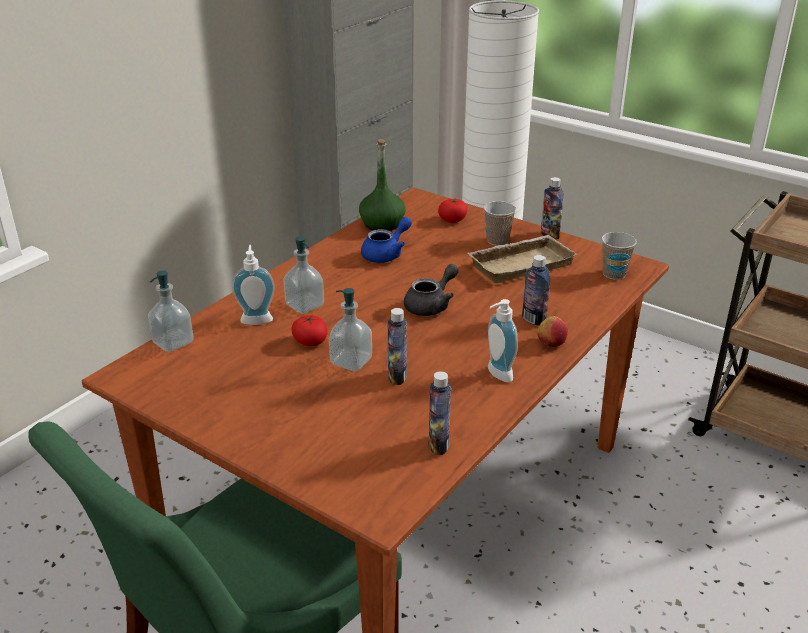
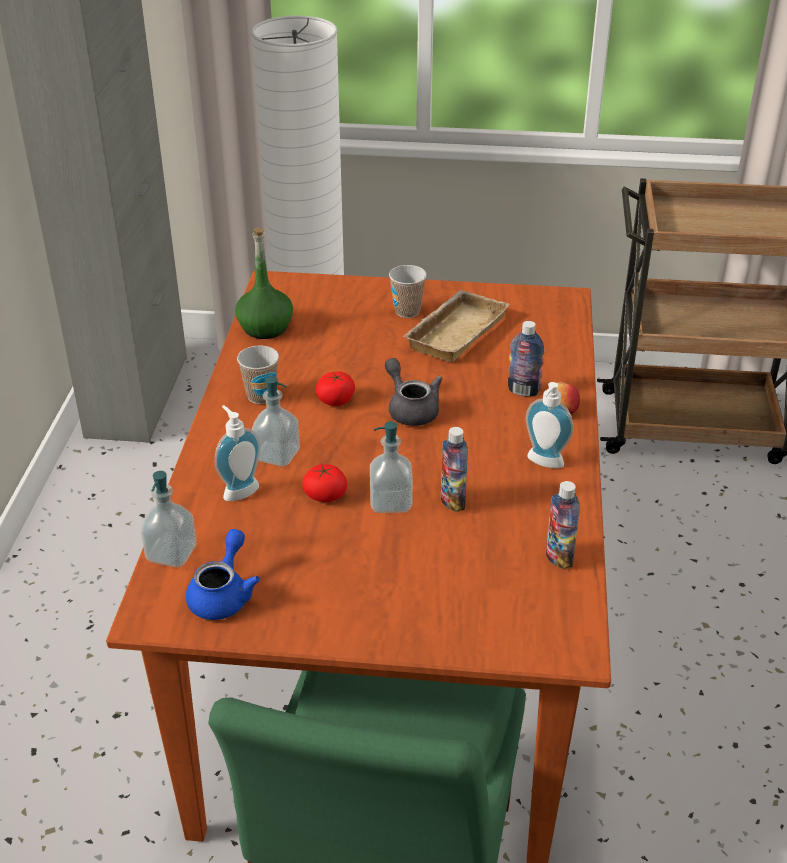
camera: 30 degrees left, 5 degrees up
blue teapot [361,217,412,263] -> blue teapot moved to [186,529,260,620]
grey teapot [404,264,459,316] -> grey teapot turned 45 degrees counterclockwise [385,358,443,426]
tomato [438,199,468,223] -> tomato moved to [316,371,355,406]
bottle [541,177,564,240] -> none
cup [602,232,637,280] -> cup moved to [237,345,279,404]

